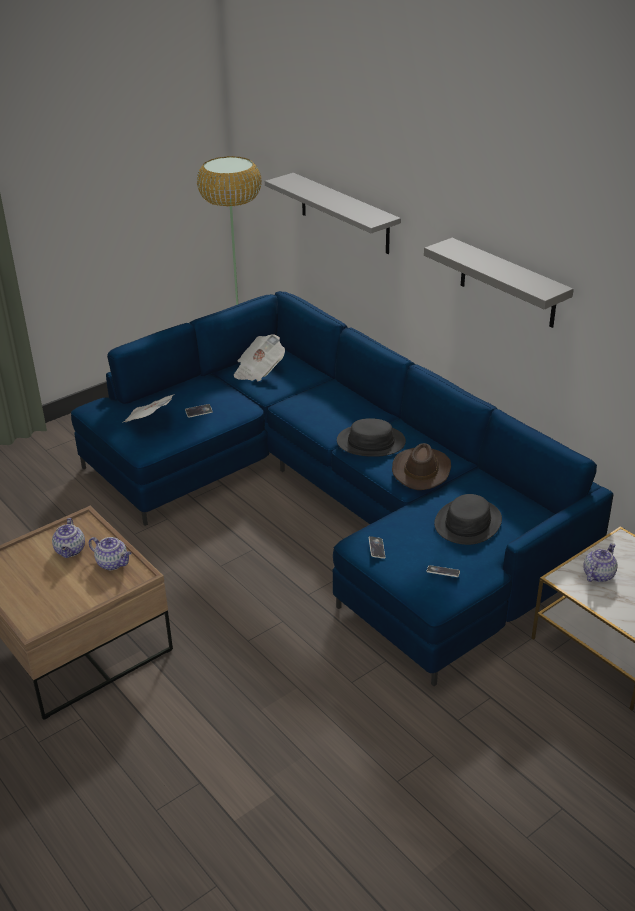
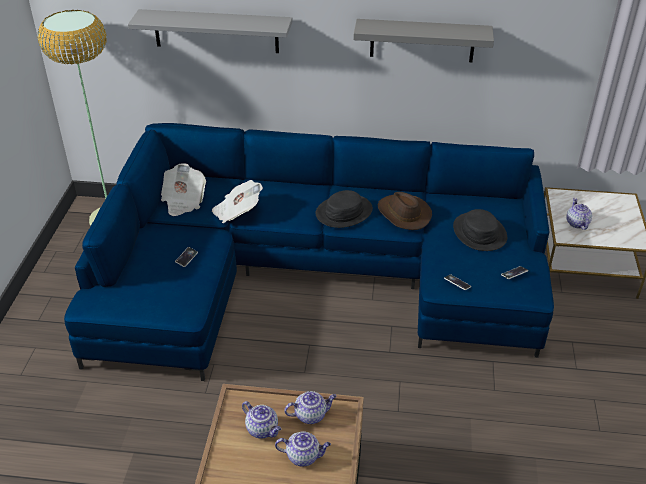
camera: 45 degrees left, 5 degrees up
newspaper [122,394,175,423] -> newspaper moved to [212,180,263,223]
none -> teapot [275,431,331,466]

